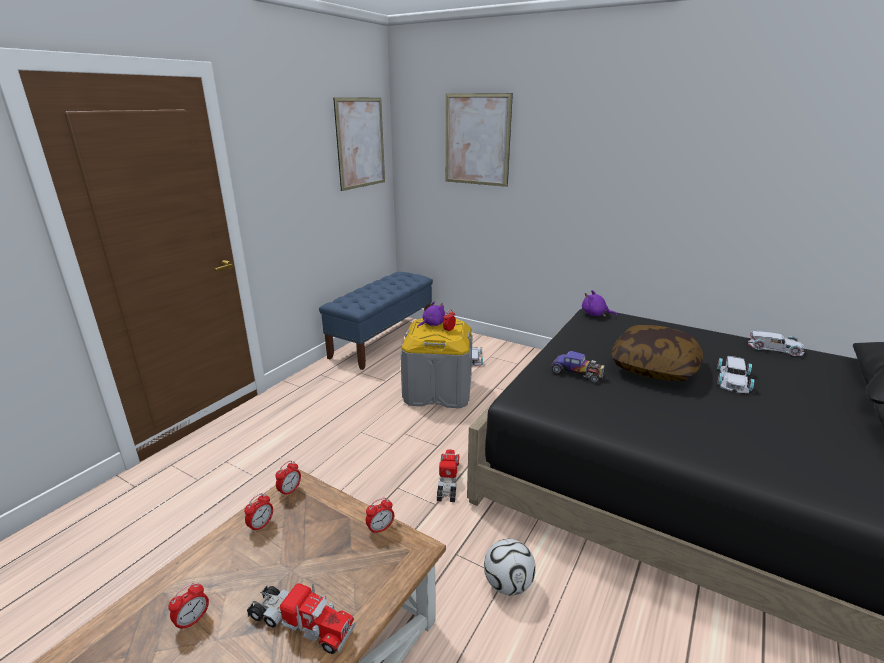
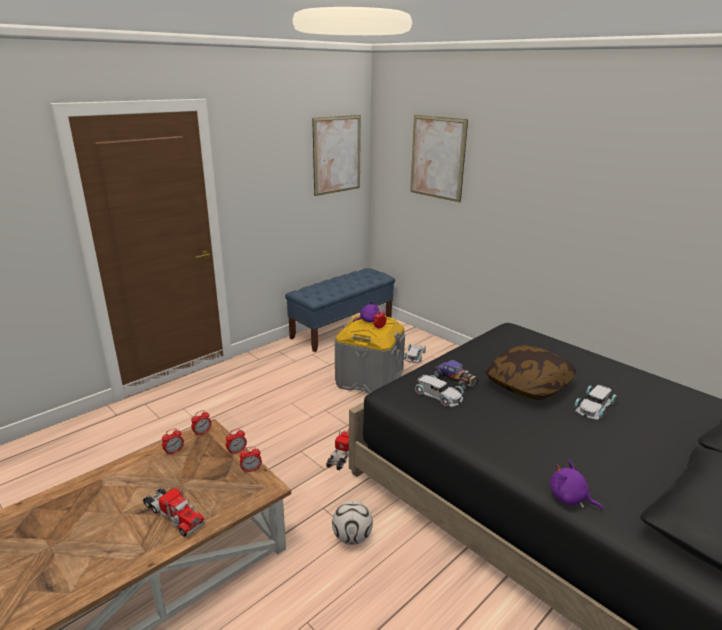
camera: 15 degrees right, 0 degrees up
alarm clock [168,583,209,631] -> alarm clock moved to [226,428,247,455]
purple plush toy [582,290,617,317] -> purple plush toy moved to [550,460,603,511]
white toy car [748,330,804,356] -> white toy car moved to [415,375,464,408]

